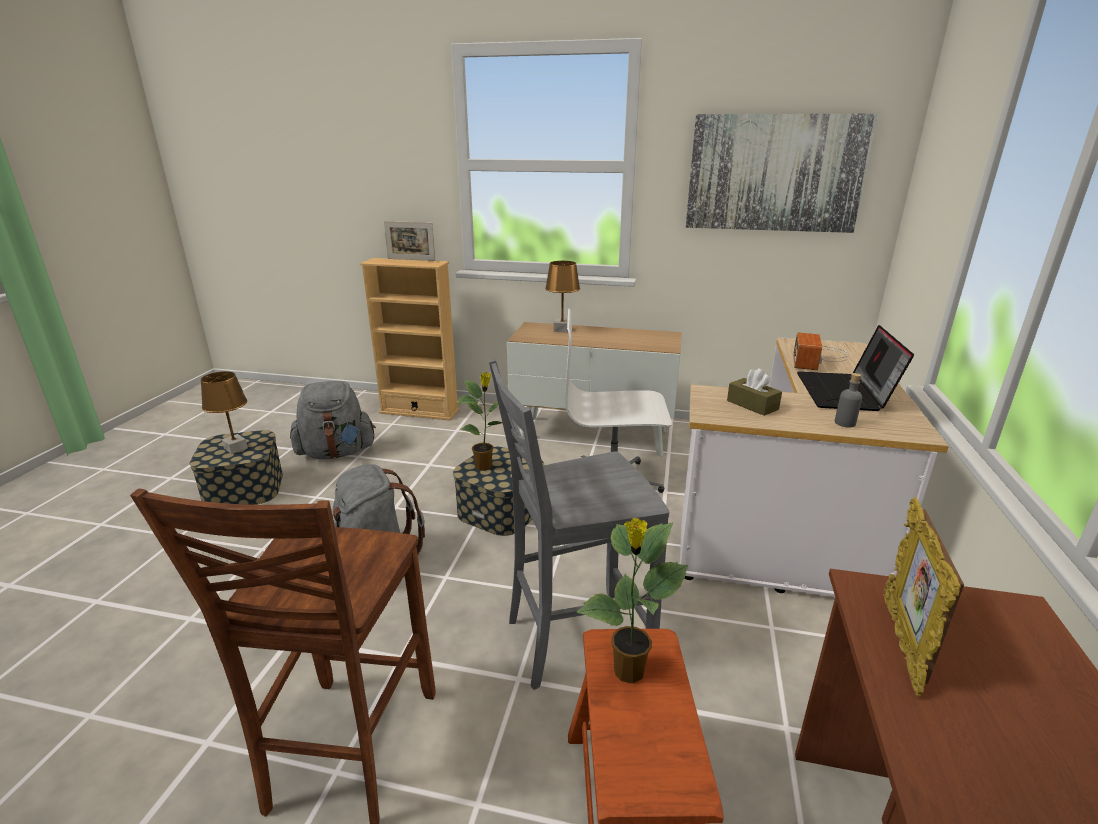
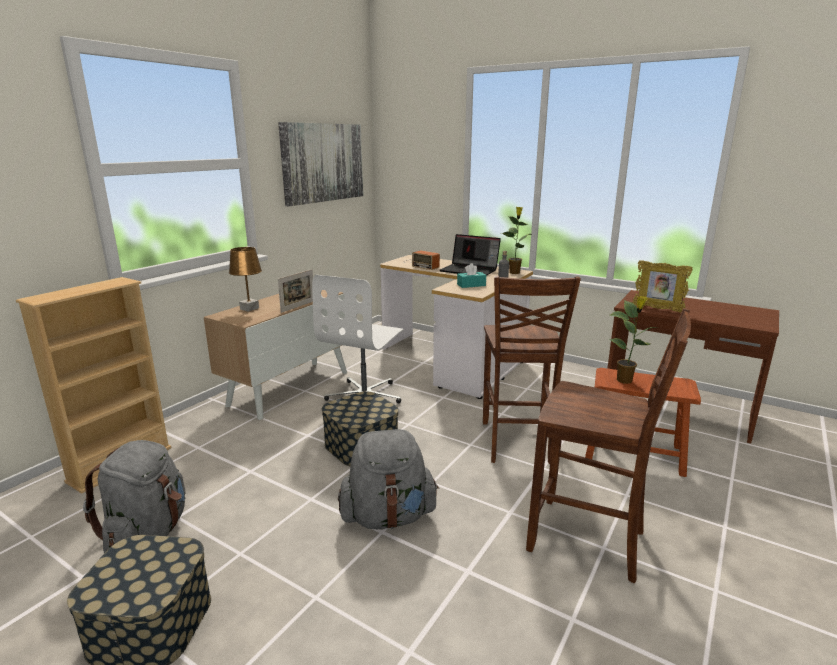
camera: 70 degrees left, 5 degrees down
brown table lamp [201,371,248,454] -> none
picture frame [384,221,435,261] -> picture frame moved to [278,269,313,313]
potted plant [456,372,502,471] -> potted plant moved to [502,207,532,274]
grey chair [489,359,669,690] -> brown chair [483,276,581,464]
brown tissue box [727,368,782,416] -> turquoise tissue box [457,263,486,288]

